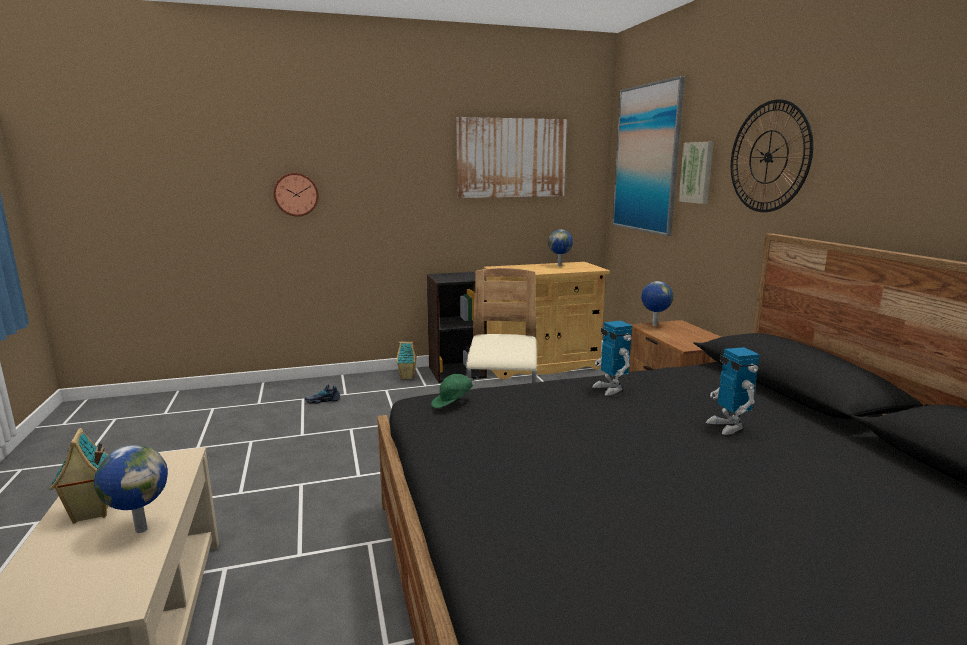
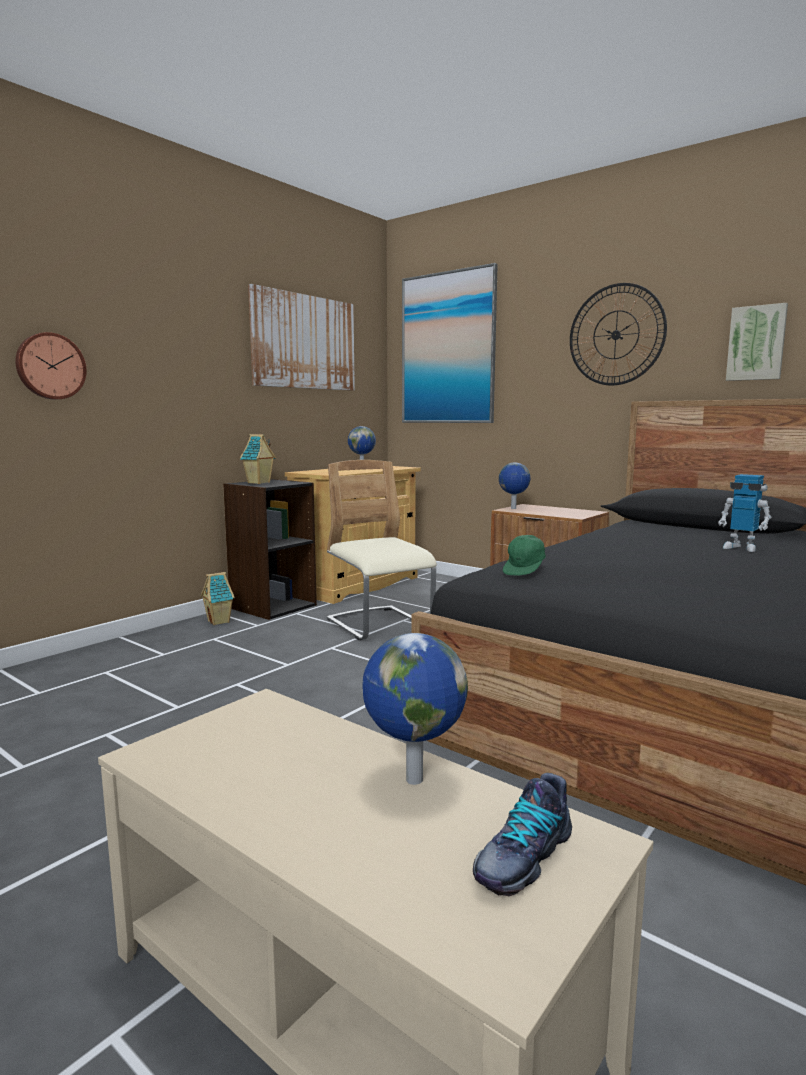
camera: 35 degrees left, 5 degrees down
toy house [49,428,109,524] -> toy house moved to [240,434,276,484]
shoe [305,385,340,404] -> shoe moved to [473,773,572,896]
toy robot [592,321,632,396] -> none
picture [678,142,714,204] -> picture moved to [726,303,788,381]

